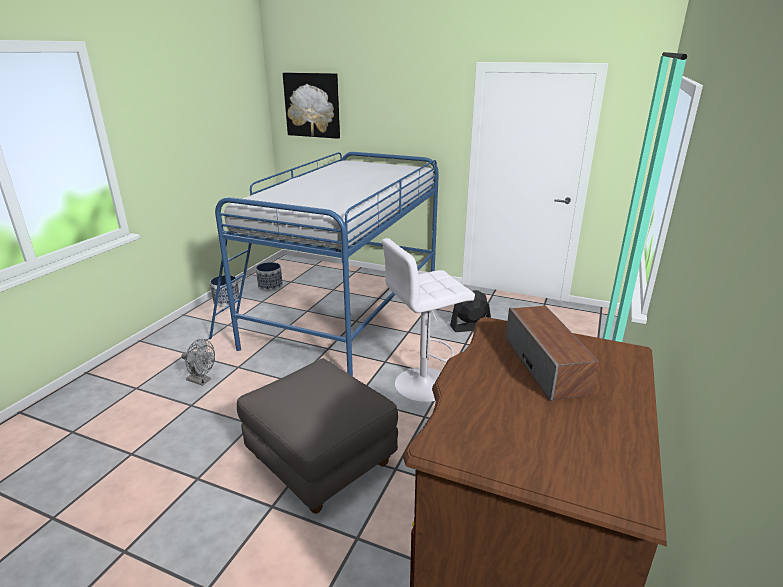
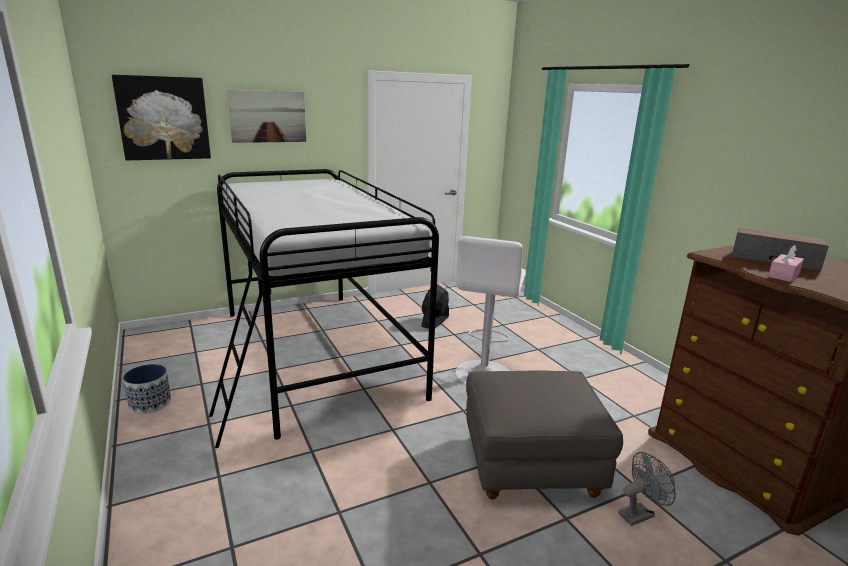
camera: 50 degrees left, 5 degrees down
grey fan [182,339,215,386] -> grey fan moved to [618,452,676,526]
blue bed [209,152,439,376] -> black bed [209,169,439,448]
planter [256,262,283,291] -> none
none -> picture [227,90,306,143]
none -> pink tissue box [768,245,804,282]

